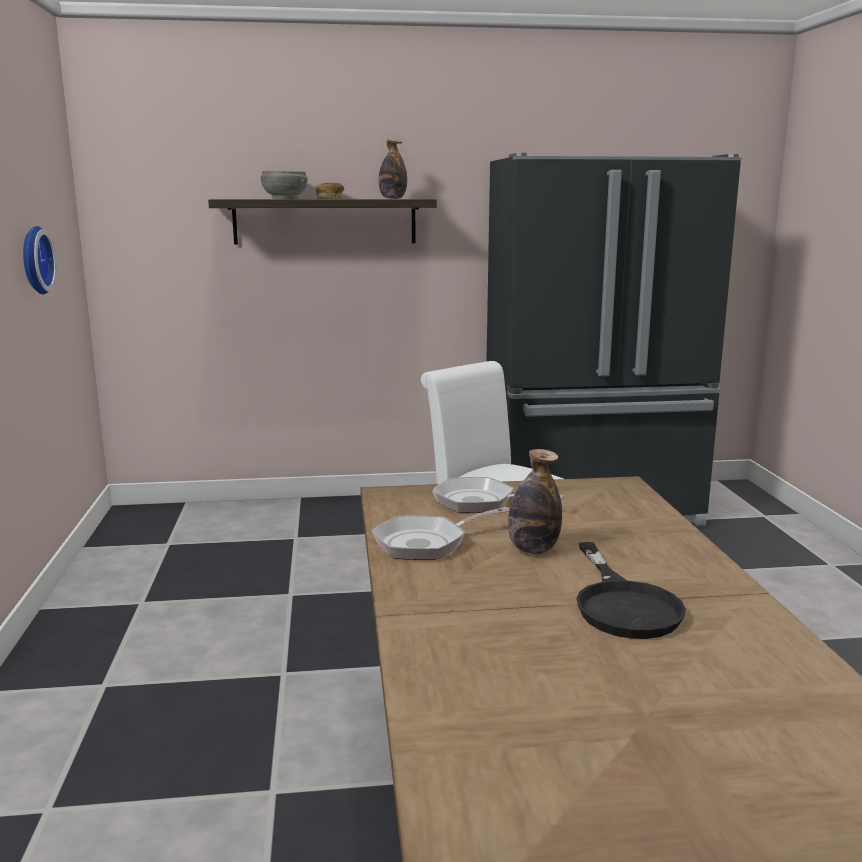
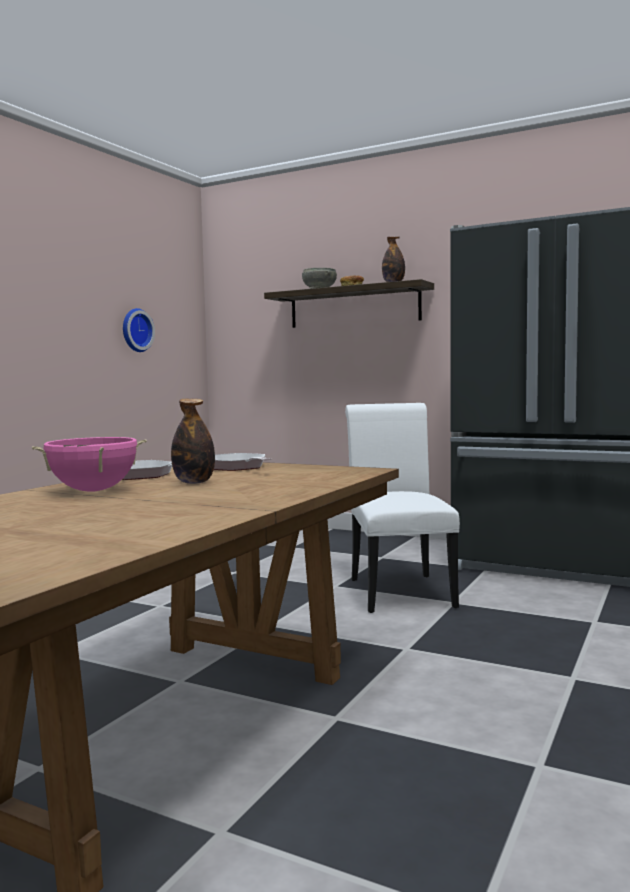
camera: 35 degrees right, 10 degrees down
black frying pan [576,542,686,639] -> none
none -> pink cooking pot [32,437,147,492]

